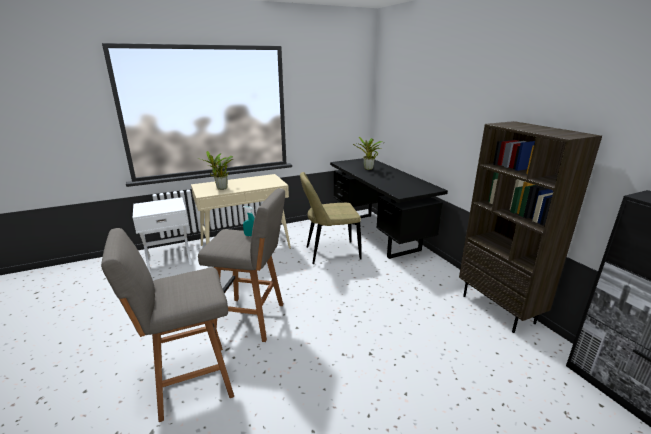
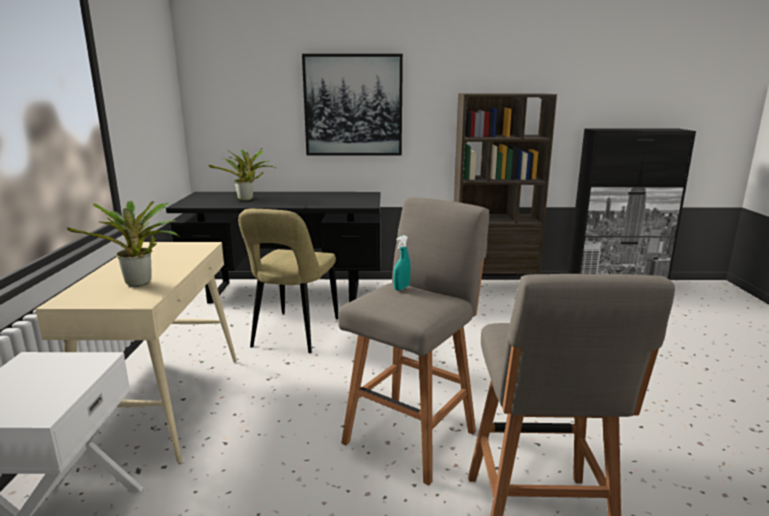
camera: 65 degrees left, 5 degrees down
none -> picture [302,54,403,156]

